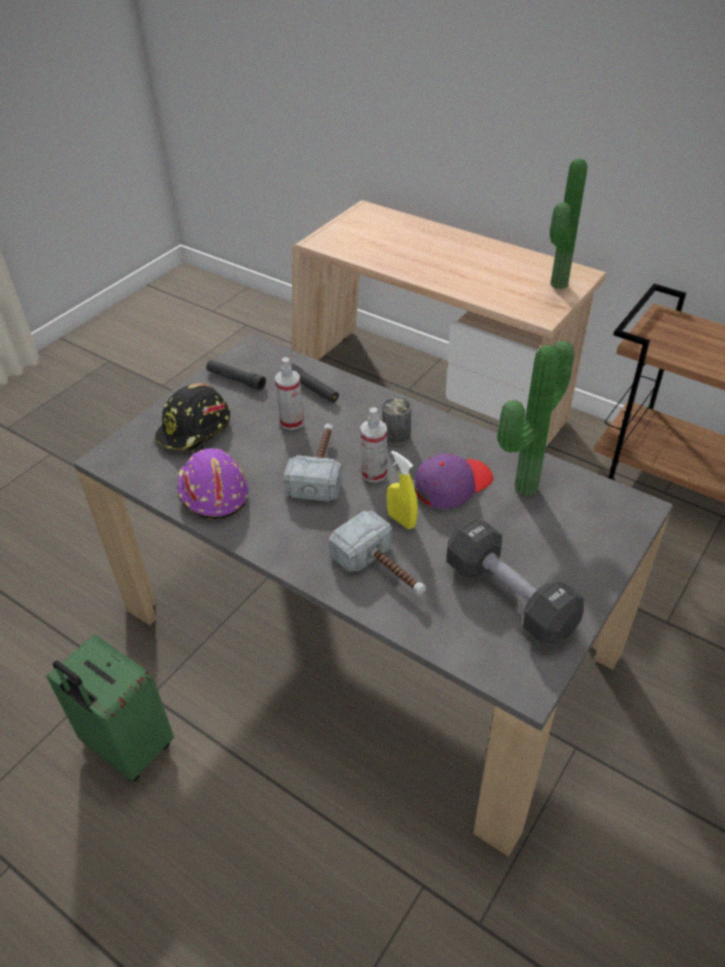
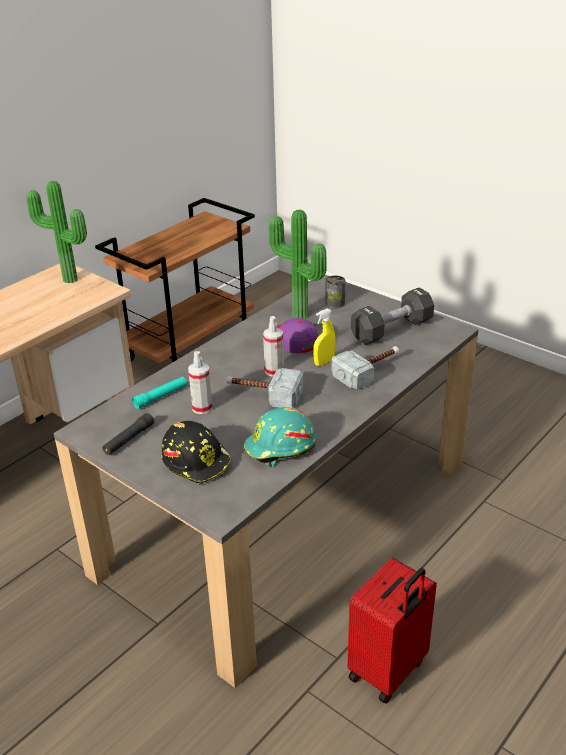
camera: 85 degrees left, 10 degrees down
green suitcase [46,634,174,782] -> red suitcase [347,558,437,704]
purple hard hat [177,448,248,519] -> turquoise hard hat [244,407,316,467]
black flashlight [290,364,339,403] -> turquoise flashlight [132,377,187,409]
can [382,397,411,445] -> can moved to [325,275,345,308]

